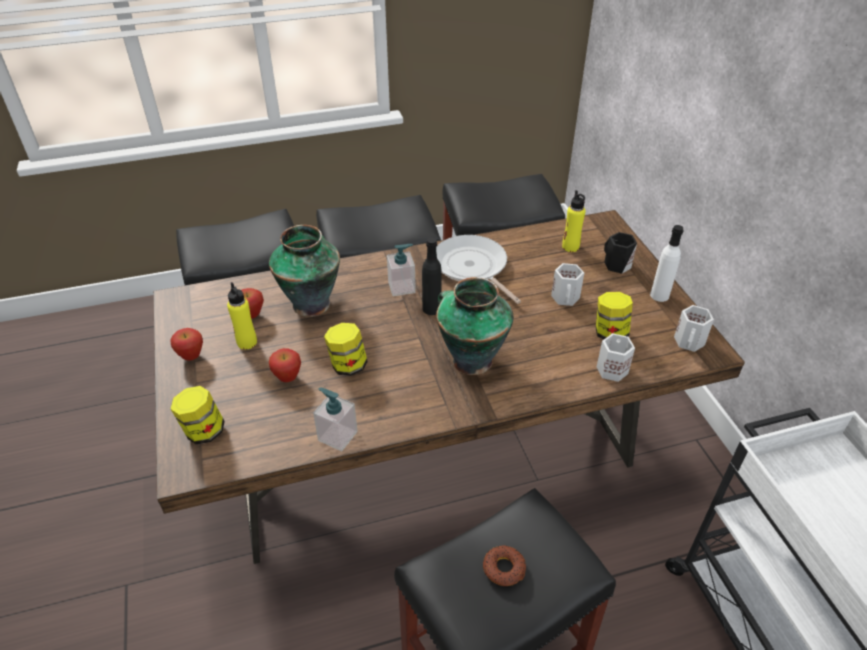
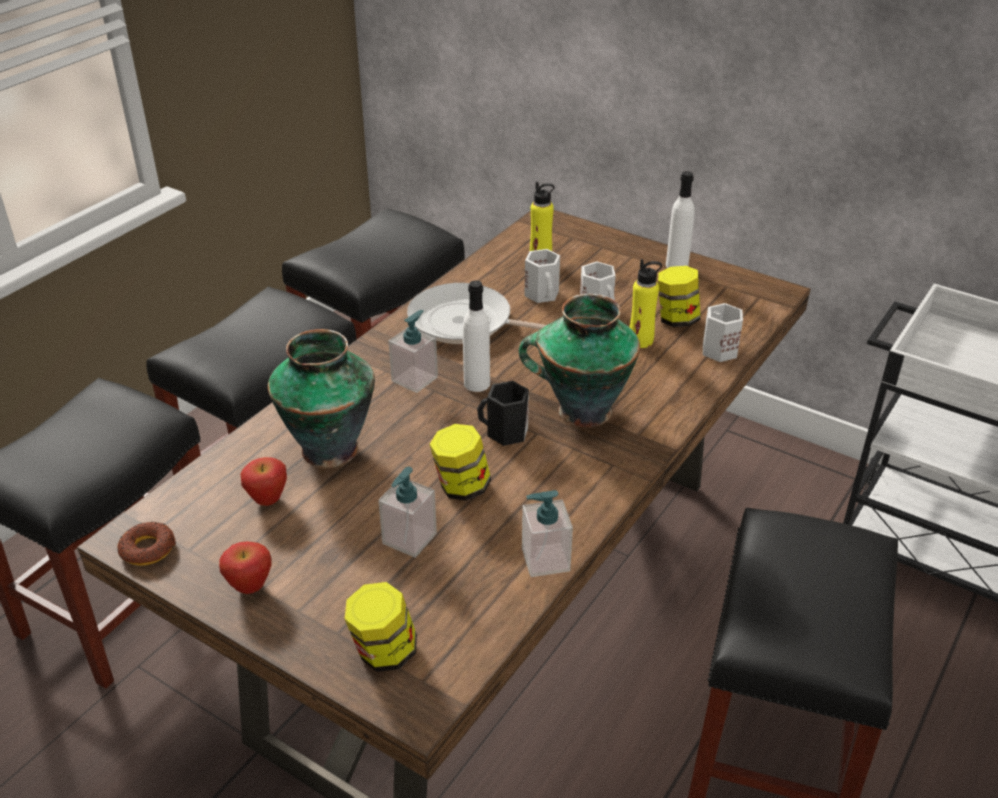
camera: 40 degrees left, 5 degrees down
yellow bottle [227,282,257,349] -> yellow bottle moved to [630,259,662,348]
apple [269,348,301,382] -> soap dispenser [378,467,437,558]
black bottle [422,238,442,315] -> white bottle [463,280,490,392]
donut [483,545,526,586] -> donut moved to [117,522,176,566]
black mug [604,232,637,274] -> black mug moved to [477,381,529,446]
white mug [674,305,714,352] -> white mug moved to [525,249,560,303]

